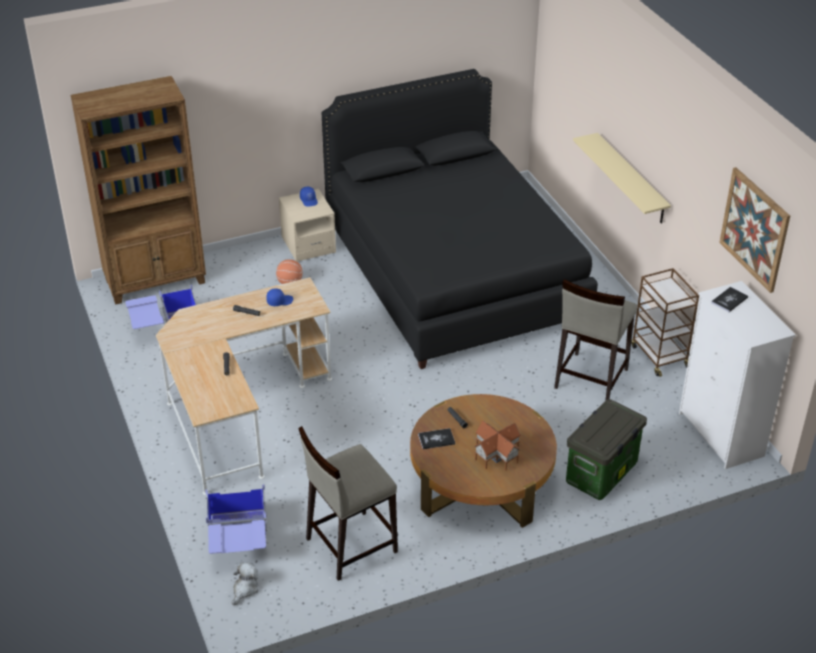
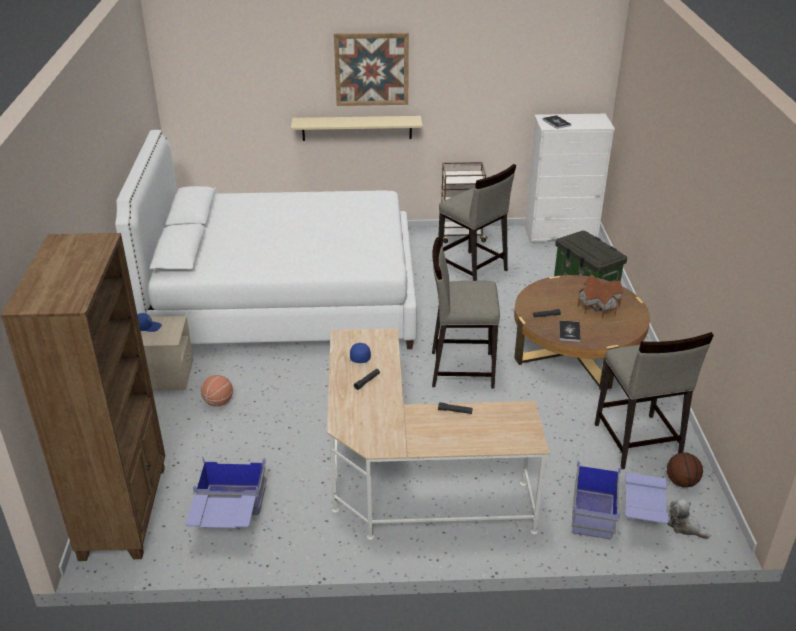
camera: 70 degrees left, 5 degrees down
black bed [322,69,598,369] -> white bed [115,130,417,349]
picture [719,167,790,293] -> picture moved to [334,32,409,106]
none -> beige stool [432,237,500,388]
none -> basketball [667,452,703,487]

